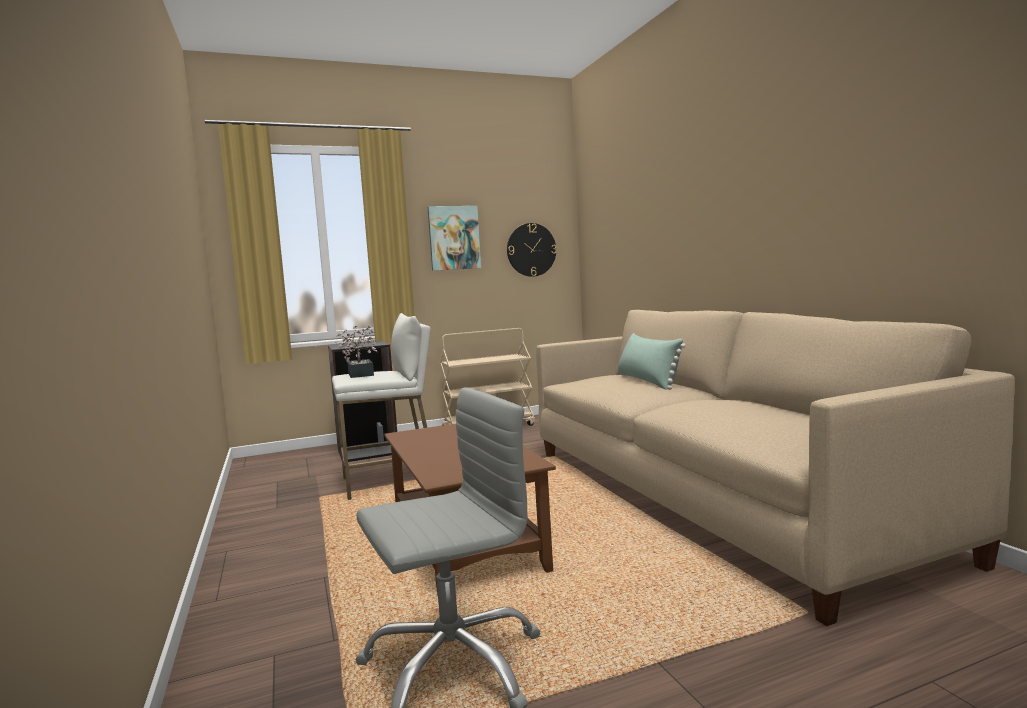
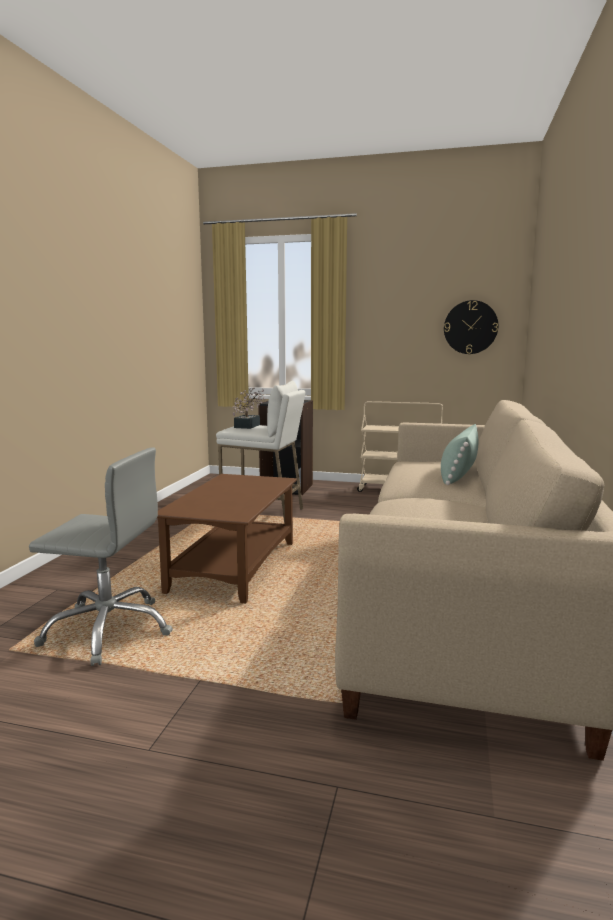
camera: 35 degrees right, 5 degrees up
picture [428,206,481,271] -> none

